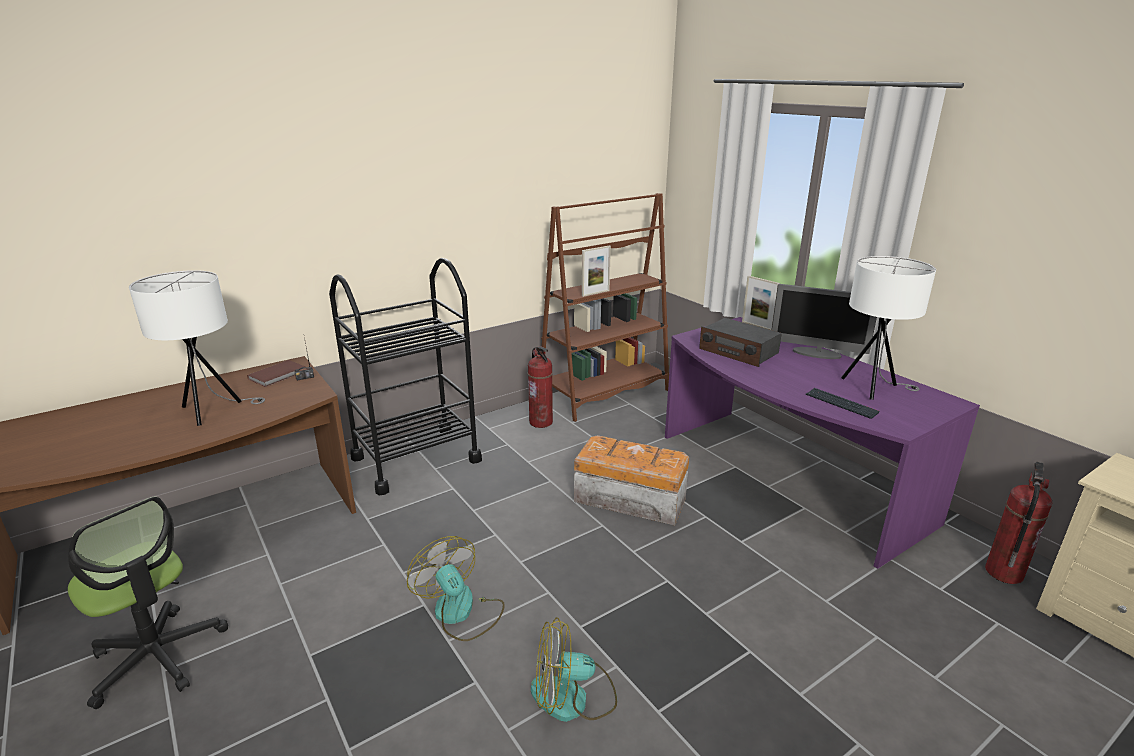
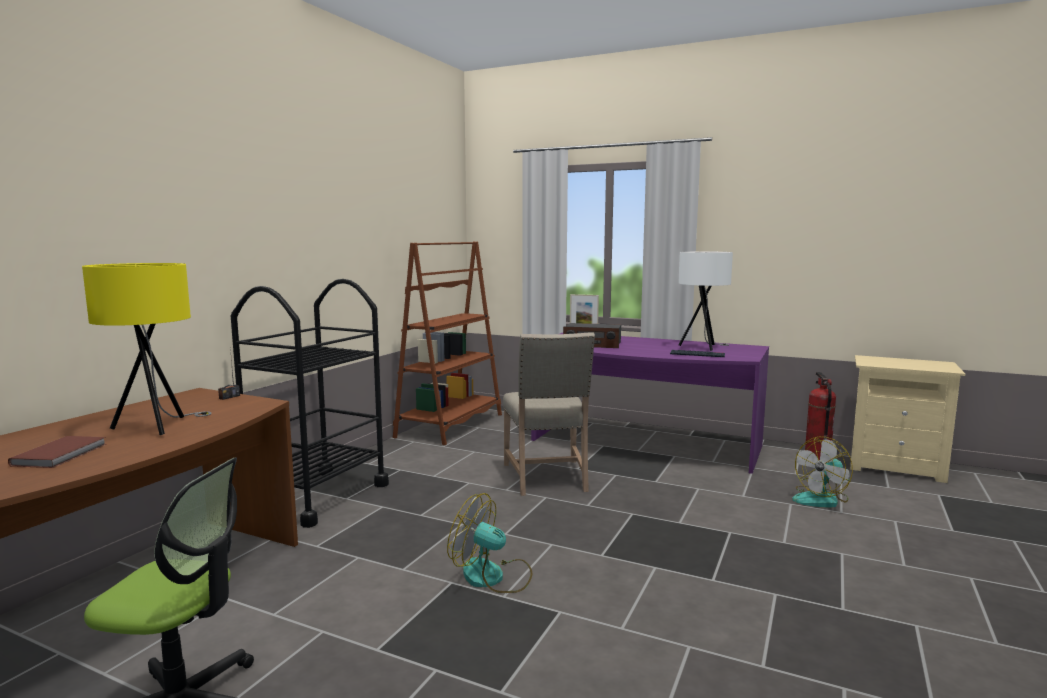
camera: 30 degrees left, 15 degrees down
white table lamp [129,270,265,426] -> yellow table lamp [82,263,212,435]
brown book [247,360,305,387] -> brown book moved to [8,436,106,468]
fire extinguisher [528,346,553,428] -> none
fan [531,617,617,722] -> fan moved to [792,437,853,507]
storage box [574,435,689,526] -> beige chair [503,332,595,496]
picture frame [582,245,611,297] -> none
monitor [772,284,877,359] -> none

